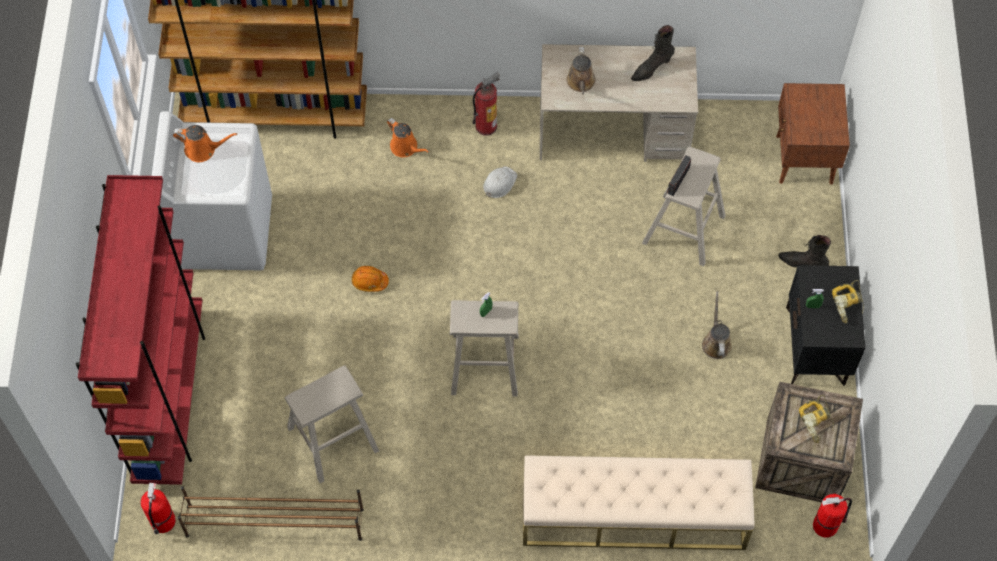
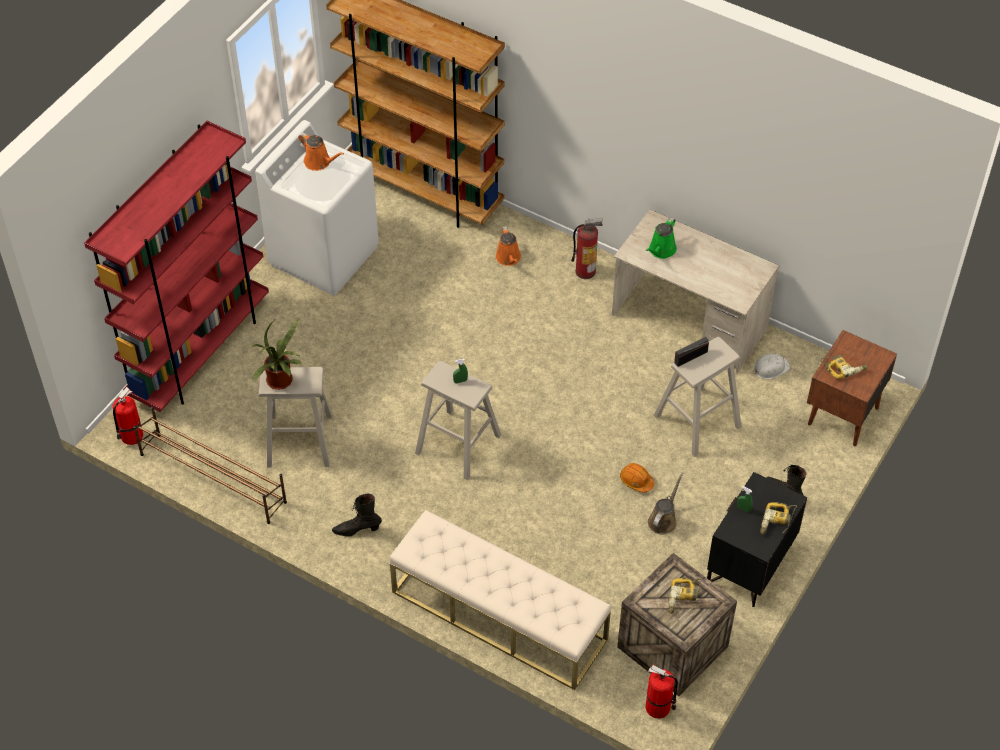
camera: 30 degrees right, 10 degrees down
orange hard hat [352,266,389,292] -> orange hard hat moved to [620,463,654,493]
white hard hat [483,166,517,198] -> white hard hat moved to [753,353,791,379]
brown watering can [567,47,596,94] -> green watering can [646,218,677,259]
black boot [631,25,675,81] -> black boot moved to [332,494,382,537]
none -> potted plant [252,319,302,390]
none -> power drill [820,354,868,379]

